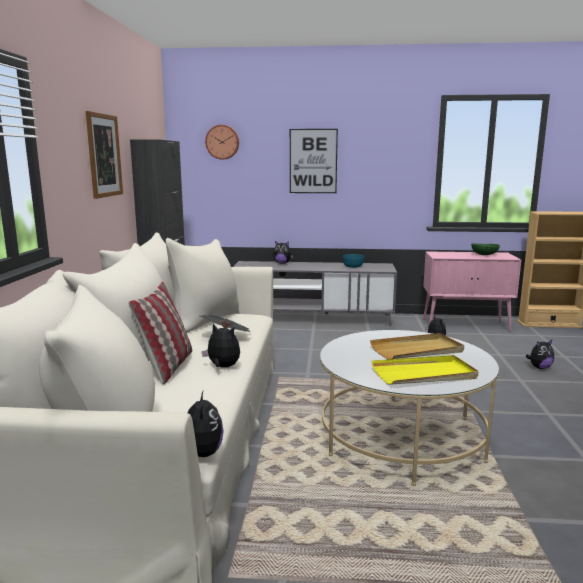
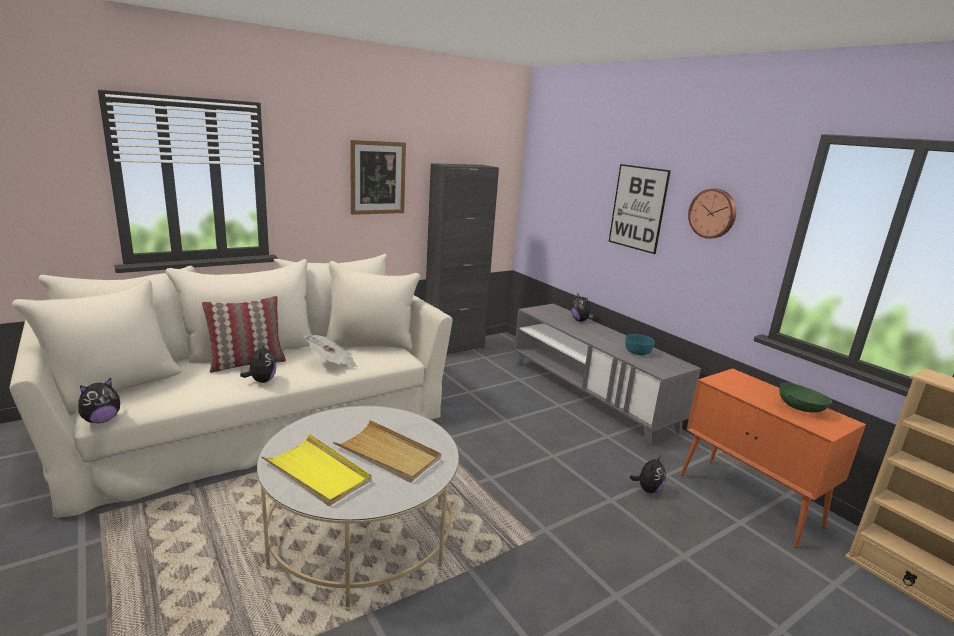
camera: 50 degrees right, 5 degrees up
wall clock [205,125,239,160] -> wall clock moved to [688,189,736,239]
pink cabinet [423,251,521,332] -> orange cabinet [680,369,866,548]
plush toy [526,340,554,369] -> none

